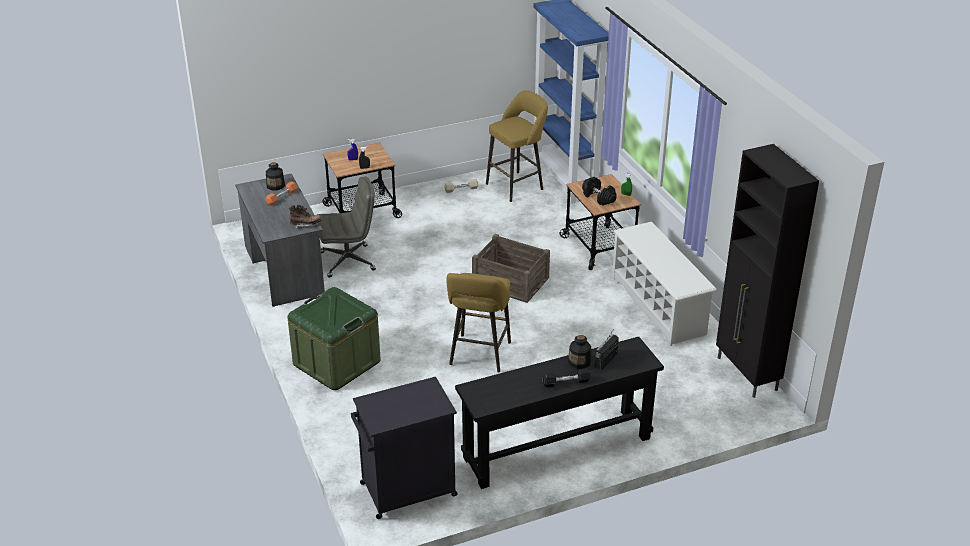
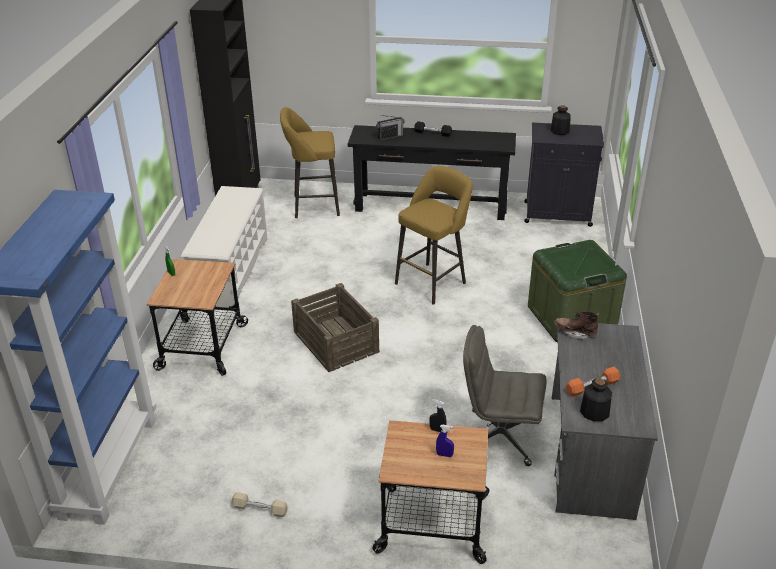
camera: 150 degrees left, 0 degrees up
yellow stool [486,90,548,202] -> yellow stool moved to [280,107,340,218]
bottle [568,335,591,369] -> bottle moved to [551,105,571,135]
black dumbbell [582,177,617,205] -> none

